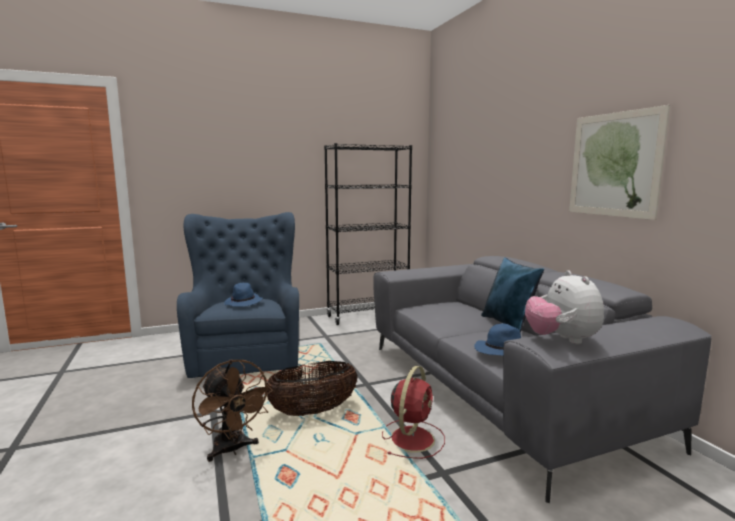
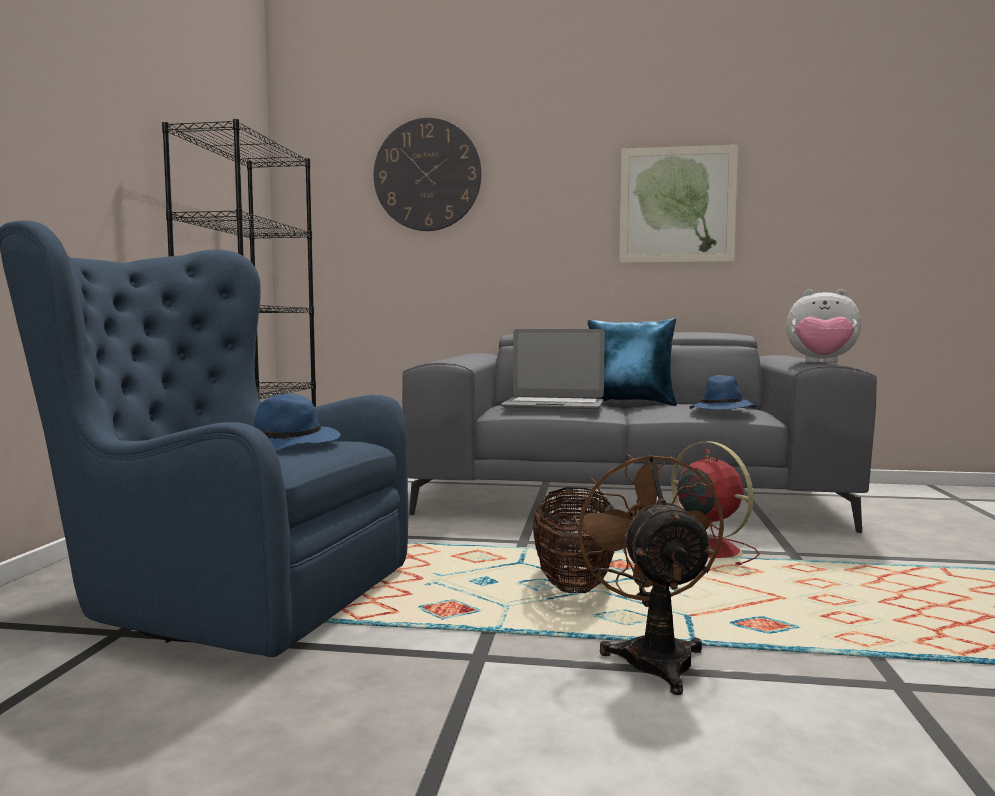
camera: 60 degrees left, 5 degrees down
brown fan [192,359,273,462] -> brown fan turned 90 degrees counterclockwise [574,454,724,695]
none -> wall clock [374,118,482,231]
none -> laptop [501,329,605,410]

